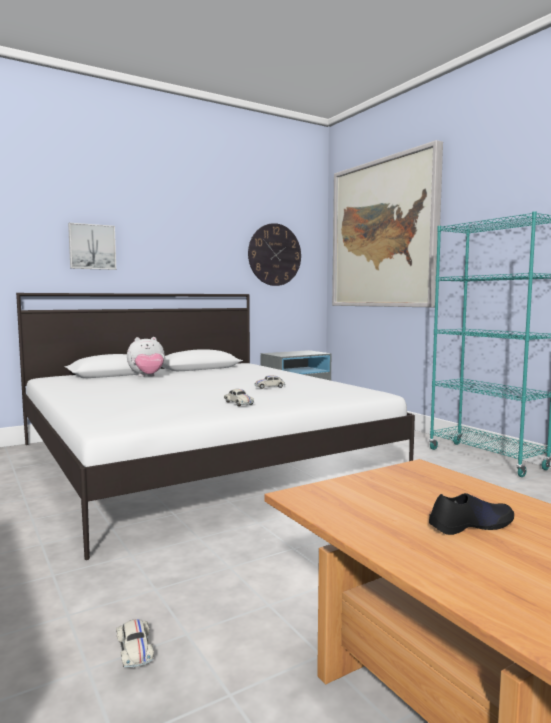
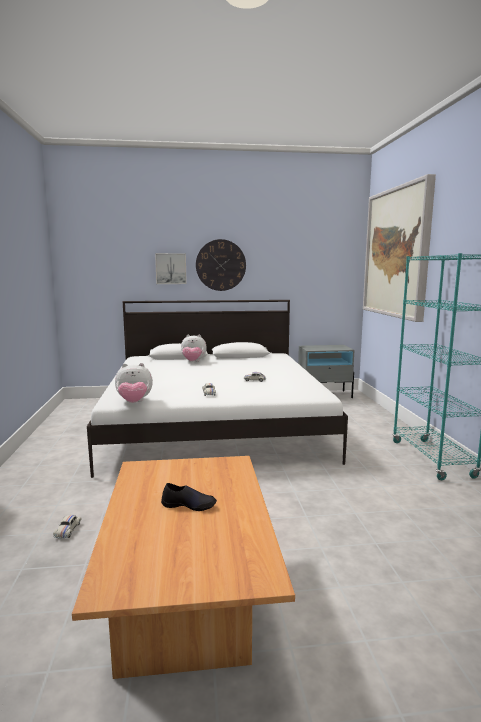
camera: 25 degrees right, 5 degrees up
wall clock [248,223,301,286] -> wall clock moved to [196,239,246,291]
none -> plush toy [115,363,153,403]

